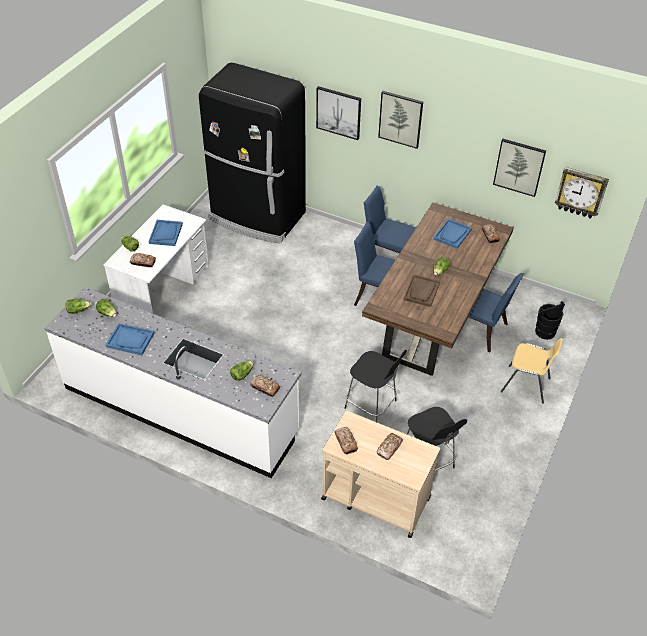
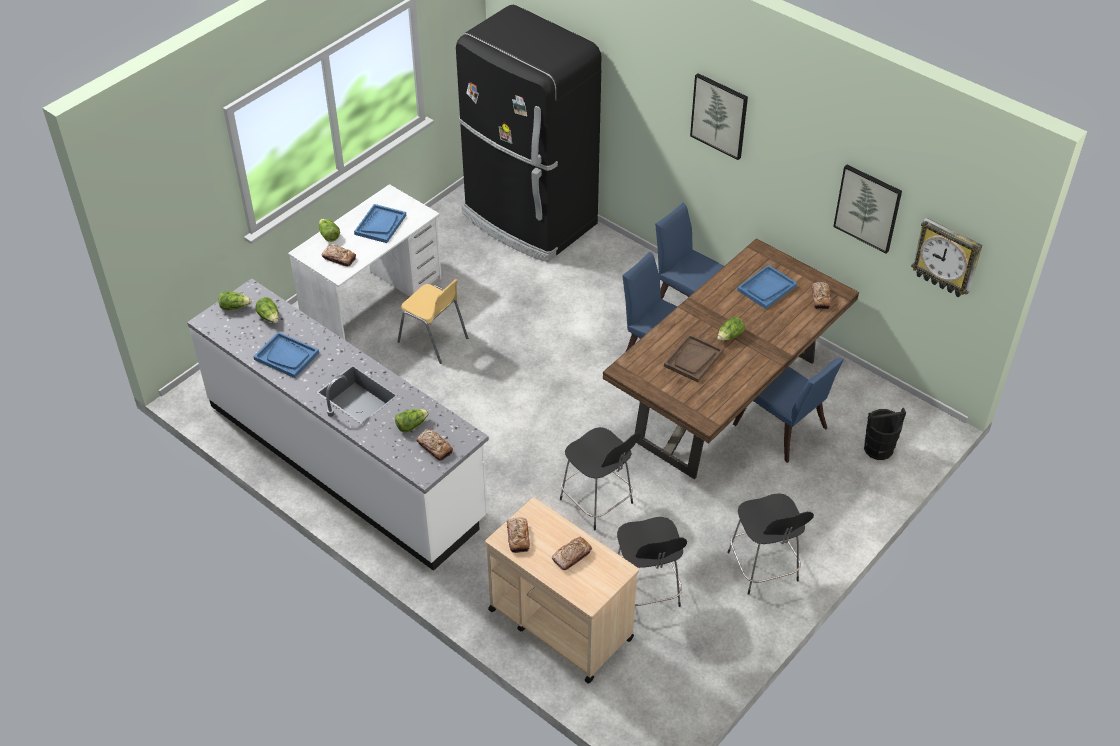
camera: 15 degrees right, 0 degrees up
picture [316,86,361,140] -> none
yellow chair [501,338,563,404] -> yellow chair moved to [397,279,468,364]
none -> black stool [727,493,814,595]

